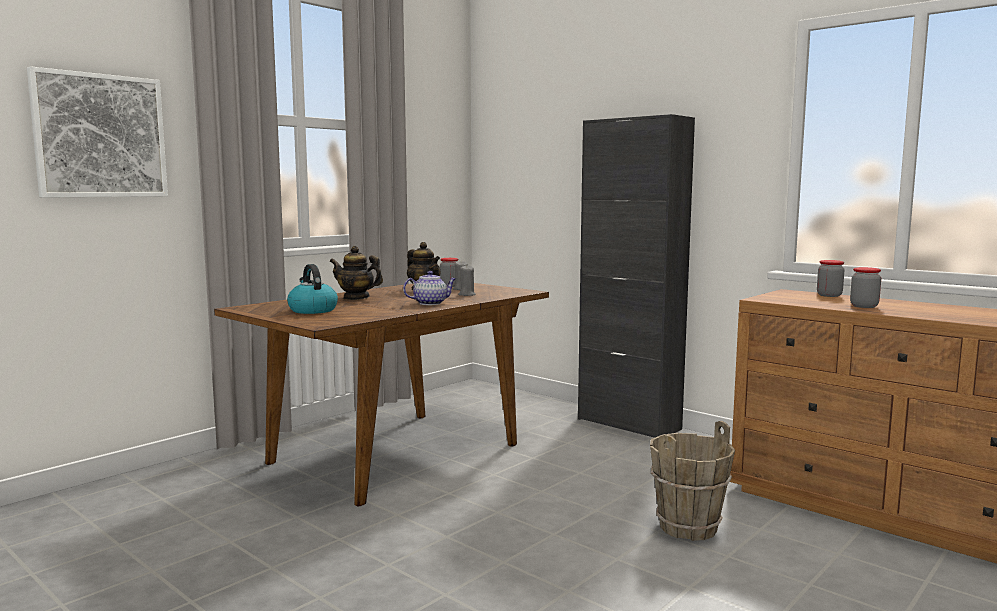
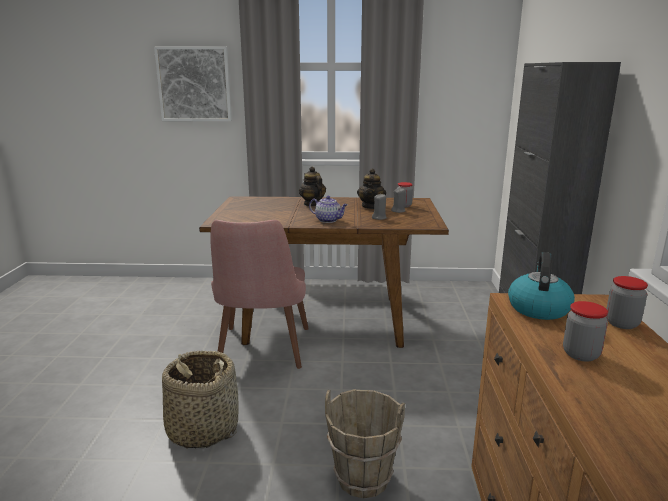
camera: 50 degrees right, 10 degrees up
kettle [287,264,338,314] -> kettle moved to [508,252,575,320]
none -> basket [162,351,239,449]
none -> pink chair [210,220,309,369]

